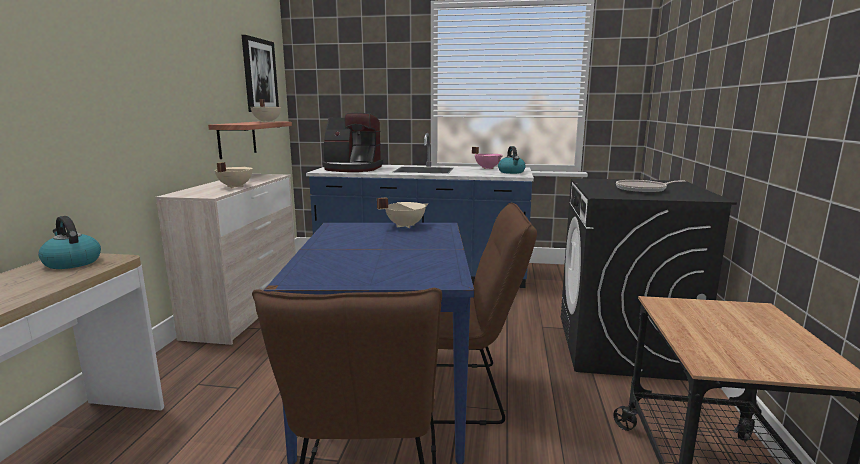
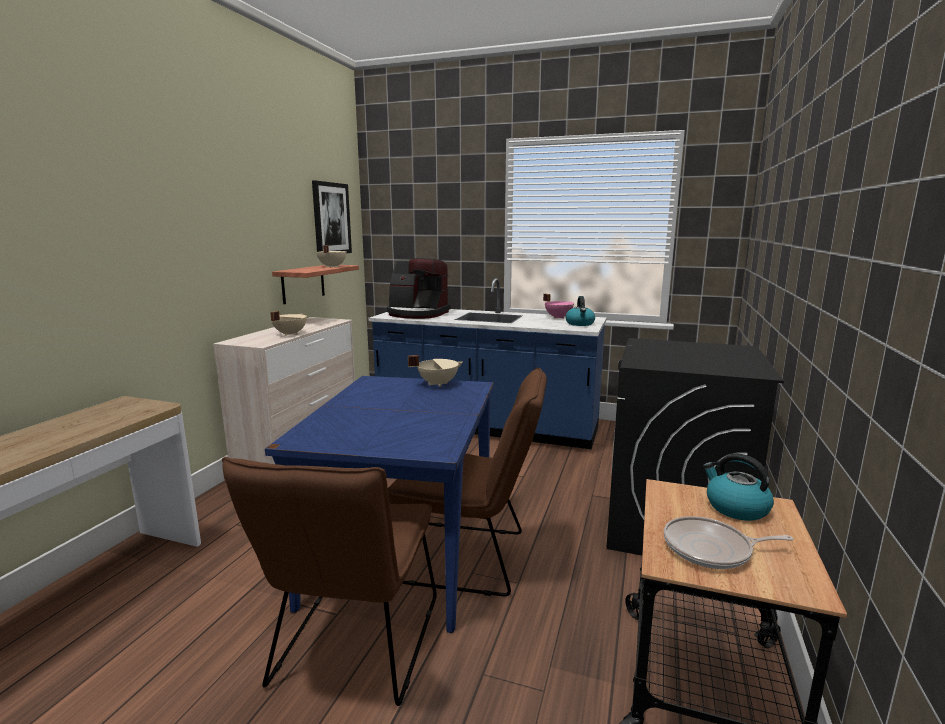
camera: 10 degrees right, 0 degrees up
kettle [38,216,101,269] -> kettle moved to [703,454,774,521]
frying pan [616,180,686,193] -> frying pan moved to [664,516,793,569]

